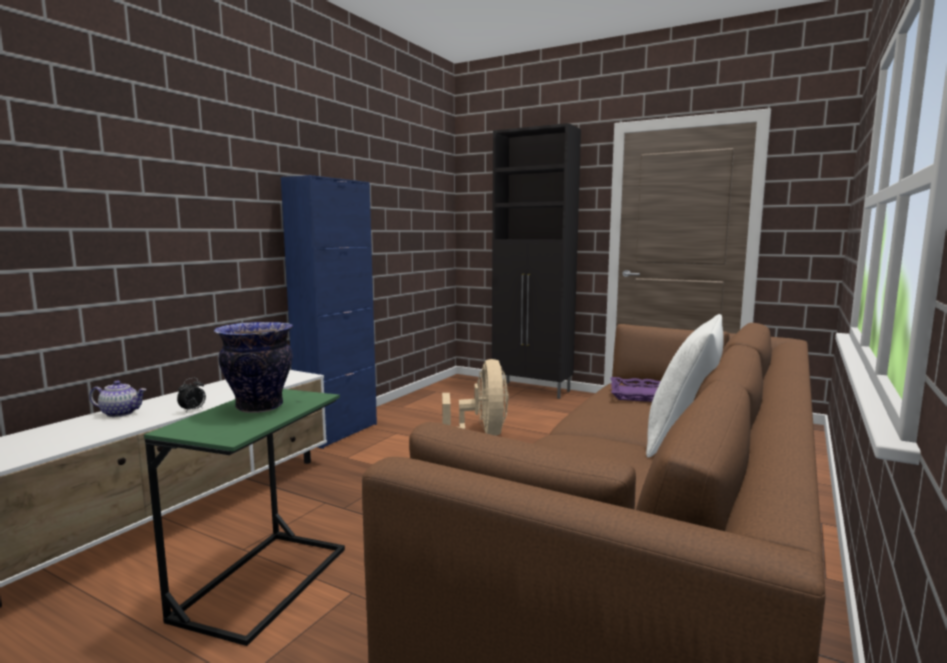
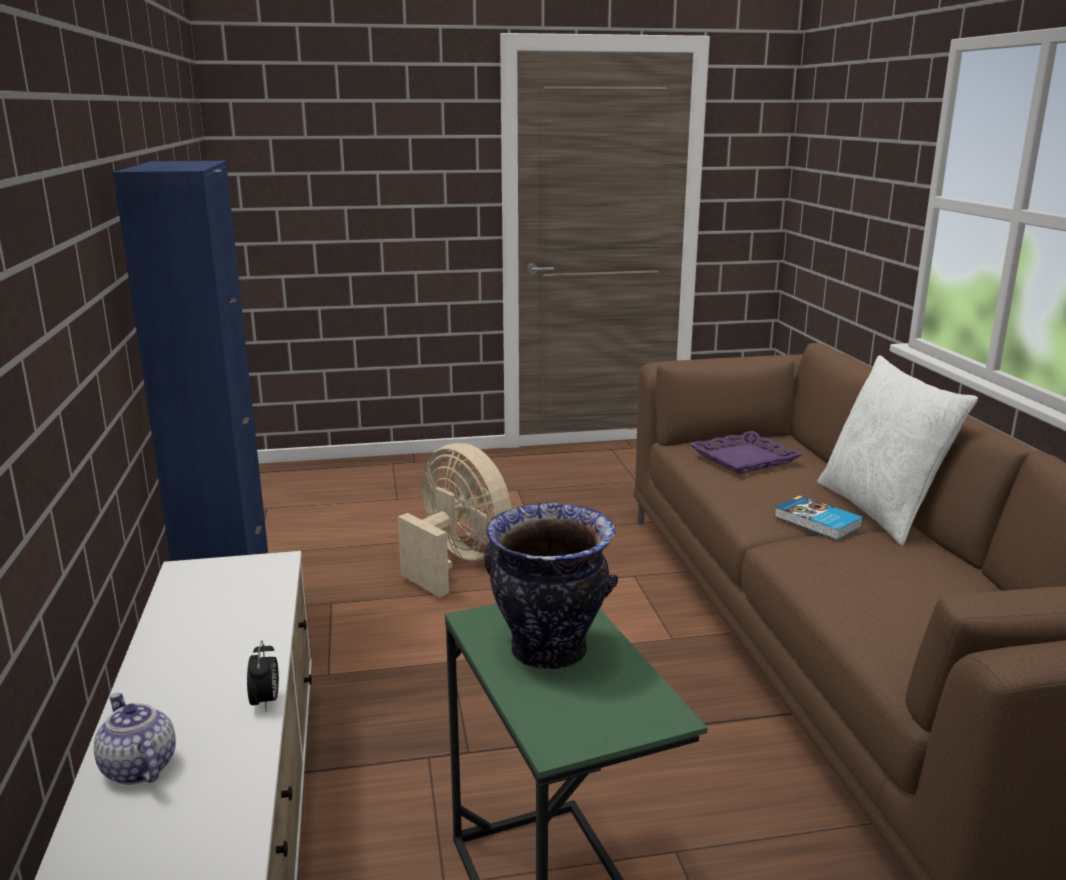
camera: 40 degrees left, 10 degrees up
teapot [89,380,146,417] -> teapot turned 90 degrees counterclockwise [94,693,176,785]
black cabinet [492,123,581,399] -> none
none -> book [774,496,863,540]

